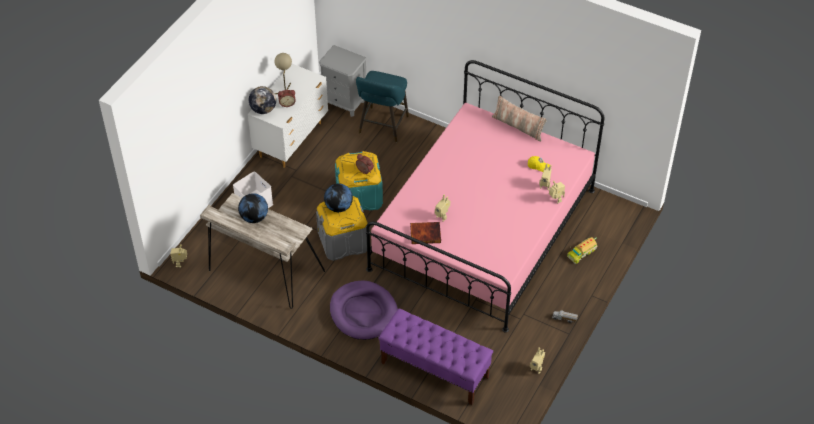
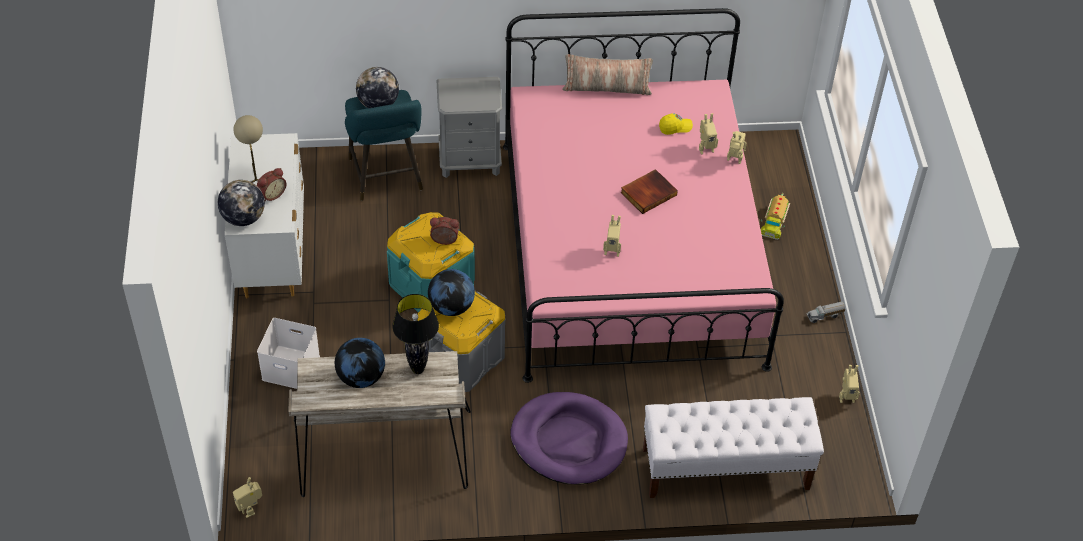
camera: 35 degrees left, 0 degrees up
grey nightstand [319,45,367,117] -> grey nightstand moved to [436,77,502,178]
purple bench [378,308,493,405] -> white bench [643,397,824,498]
book [410,222,441,244] -> book moved to [620,169,678,214]
none -> globe [356,67,399,108]
none -> black table lamp [392,294,439,374]

